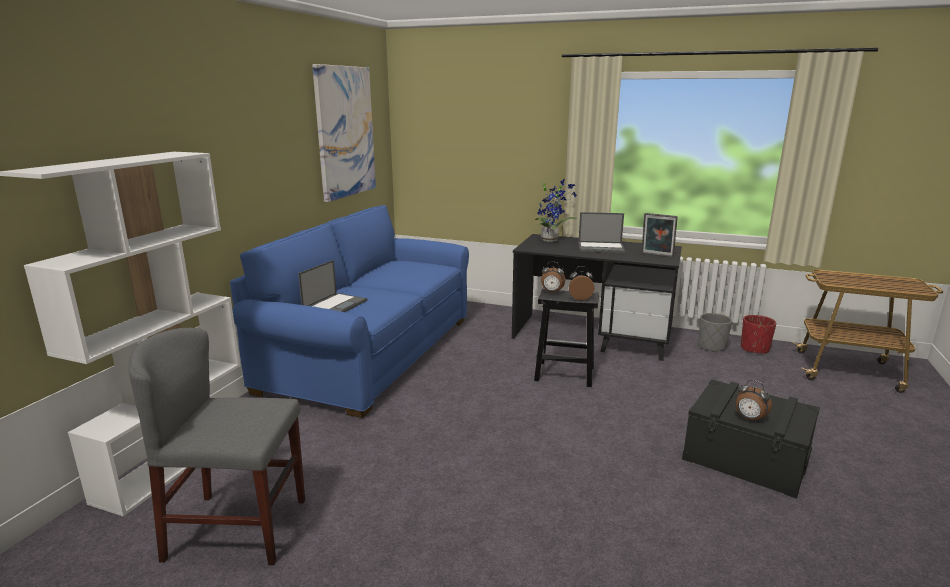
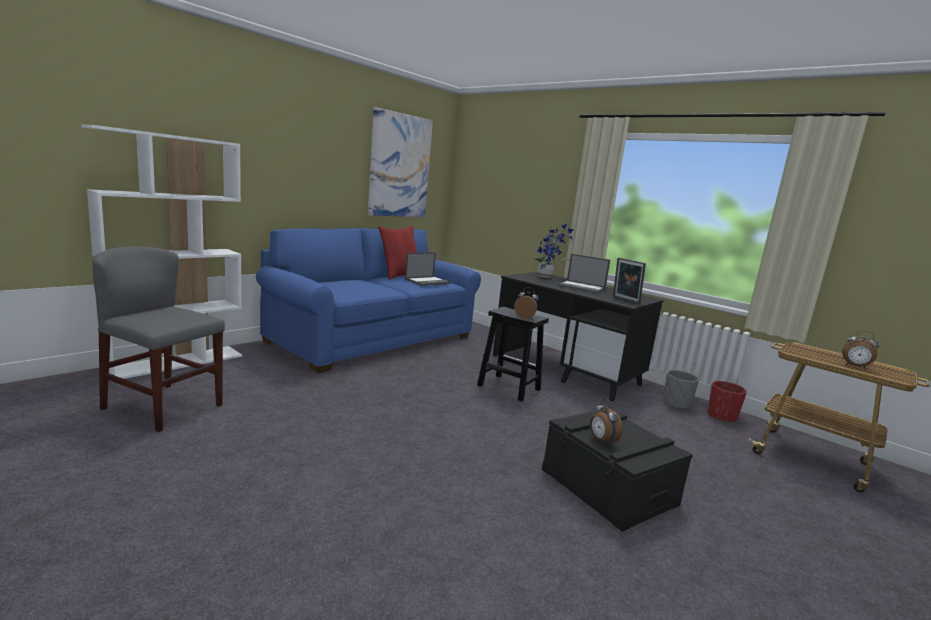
camera: 20 degrees right, 5 degrees down
laptop [298,260,367,312] -> laptop moved to [405,252,451,286]
alarm clock [541,262,565,294] -> alarm clock moved to [842,331,879,369]
none -> red pillow [378,226,417,279]

